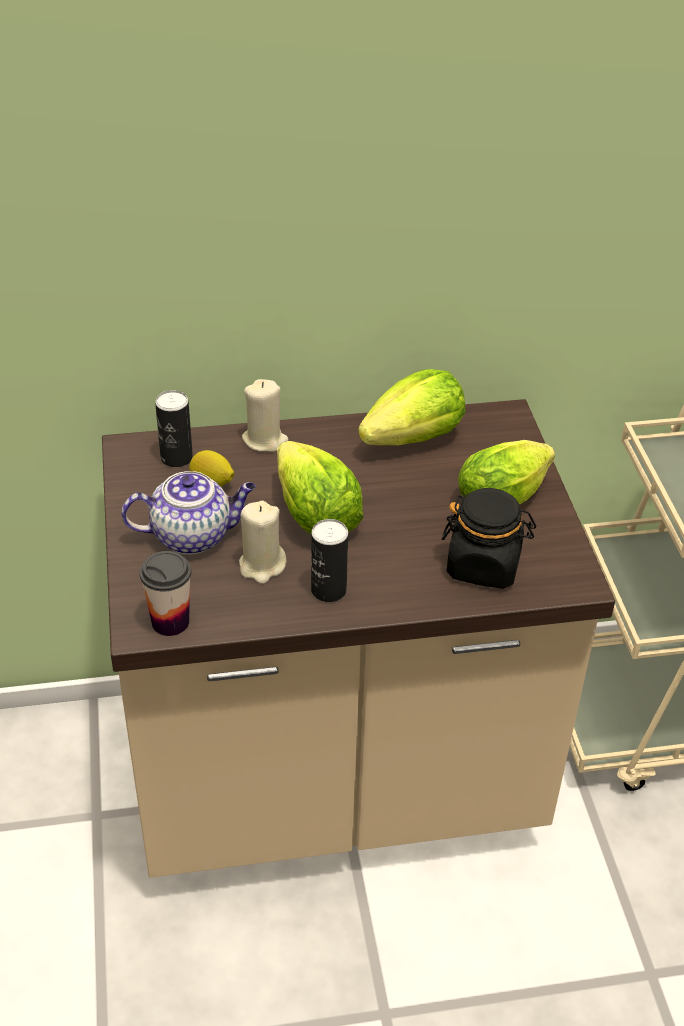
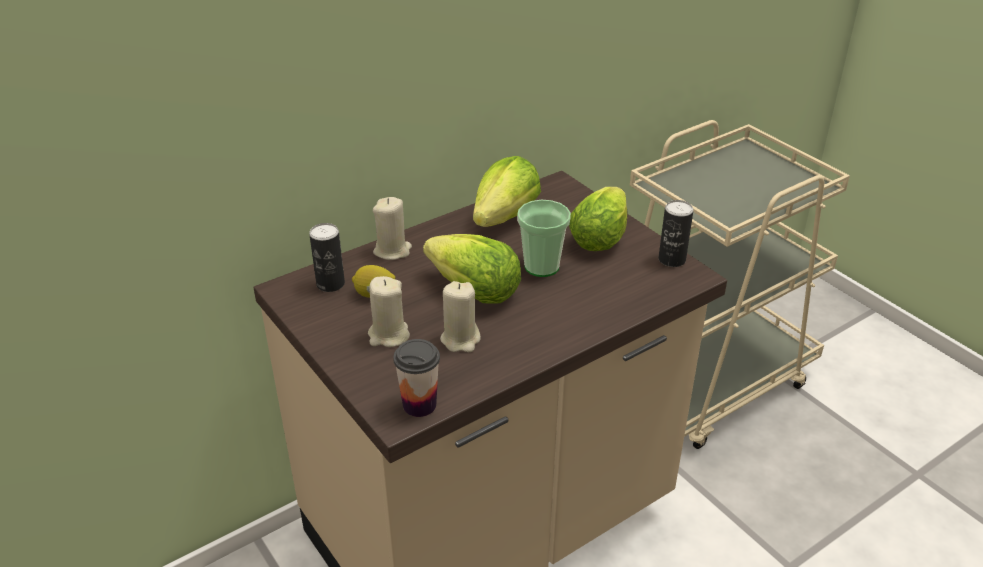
camera: 25 degrees left, 5 degrees down
teapot [121,471,256,555] -> beige candle [368,276,410,347]
can [311,519,348,602] -> can moved to [659,200,694,267]
black jar [442,488,536,589] -> none
none -> cup [517,200,571,277]

